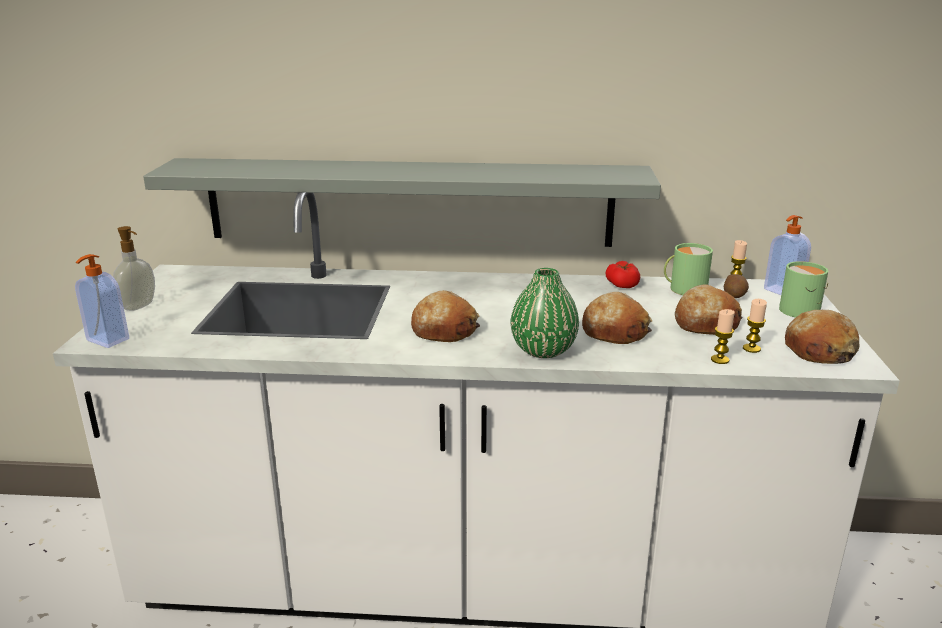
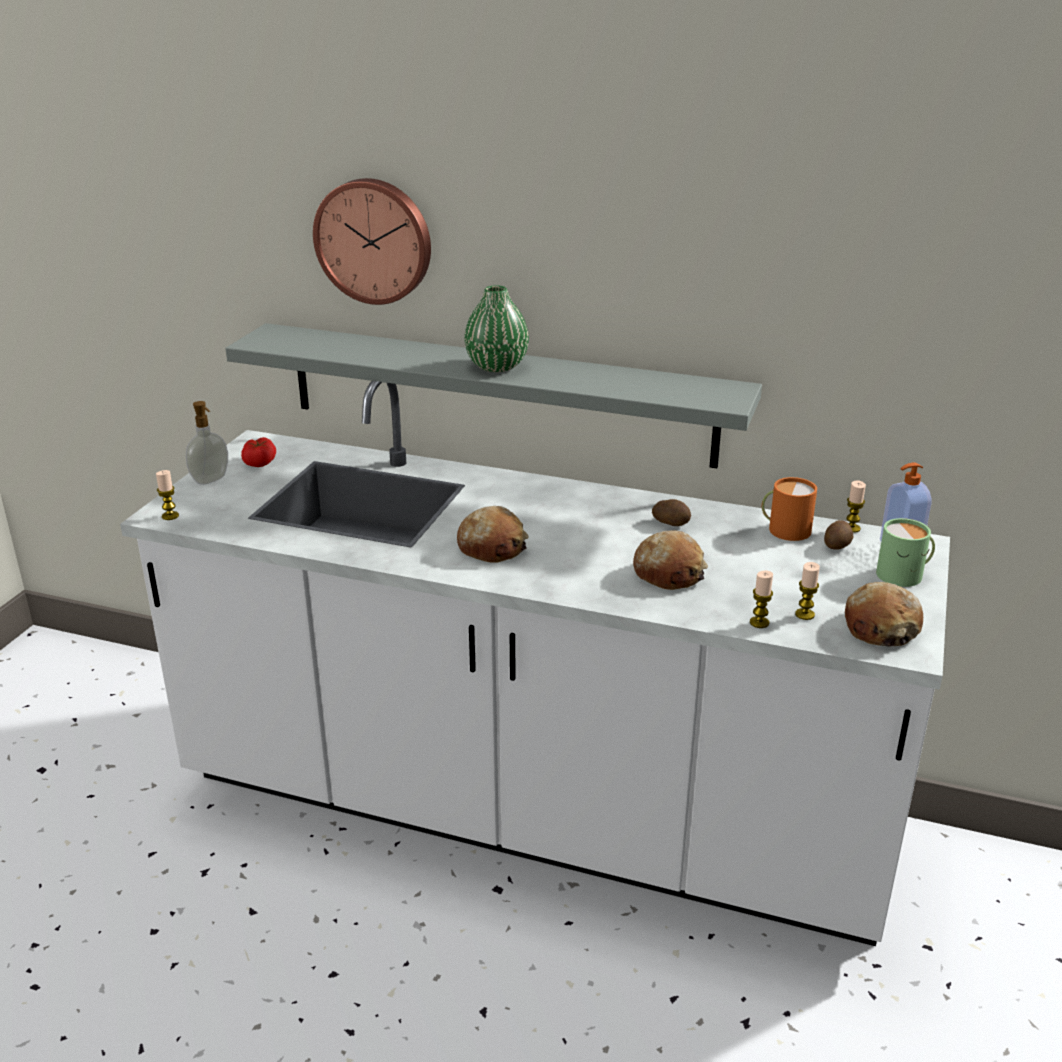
camera: 15 degrees right, 5 degrees up
soap dispenser [75,254,129,348] -> candle [156,470,179,520]
green vase [511,268,579,358] -> green vase moved to [464,285,529,372]
tomato [606,261,640,288] -> tomato moved to [241,437,276,467]
green mug [664,243,713,295] -> orange mug [762,477,817,541]
bread [675,284,743,335] -> none
none -> wall clock [313,178,431,305]
none -> potato [652,499,691,526]

